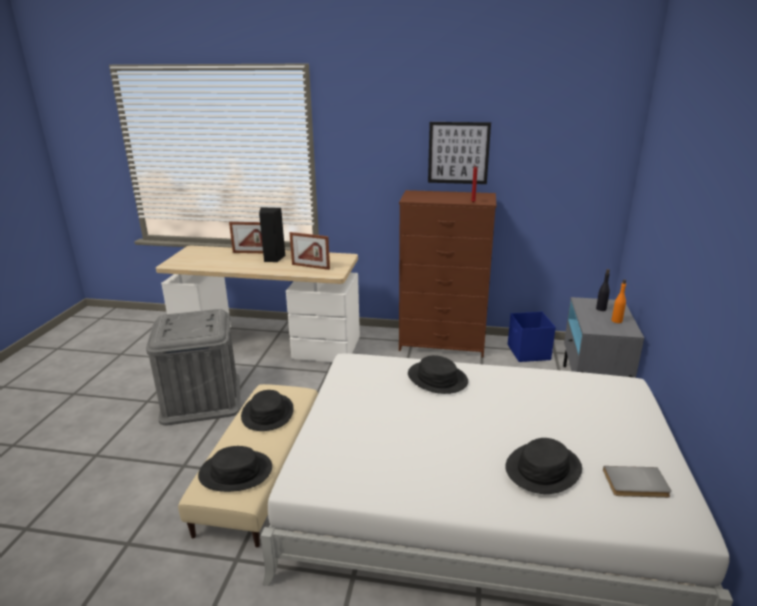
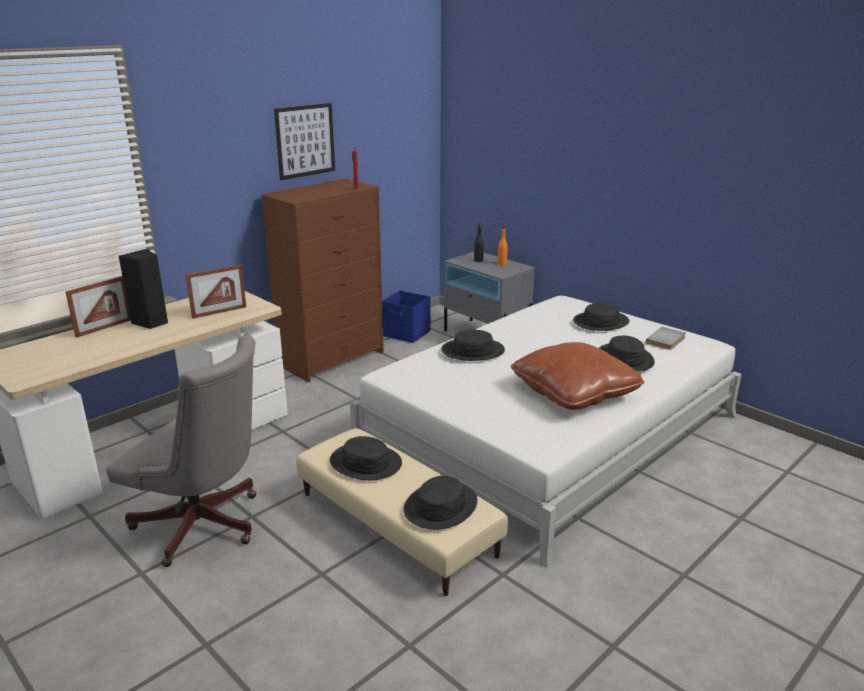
camera: 55 degrees left, 0 degrees up
grey storage box [146,309,240,426] -> grey office chair [106,335,256,567]
none -> brown pillow [511,342,644,410]
none -> black hat [573,303,629,331]

